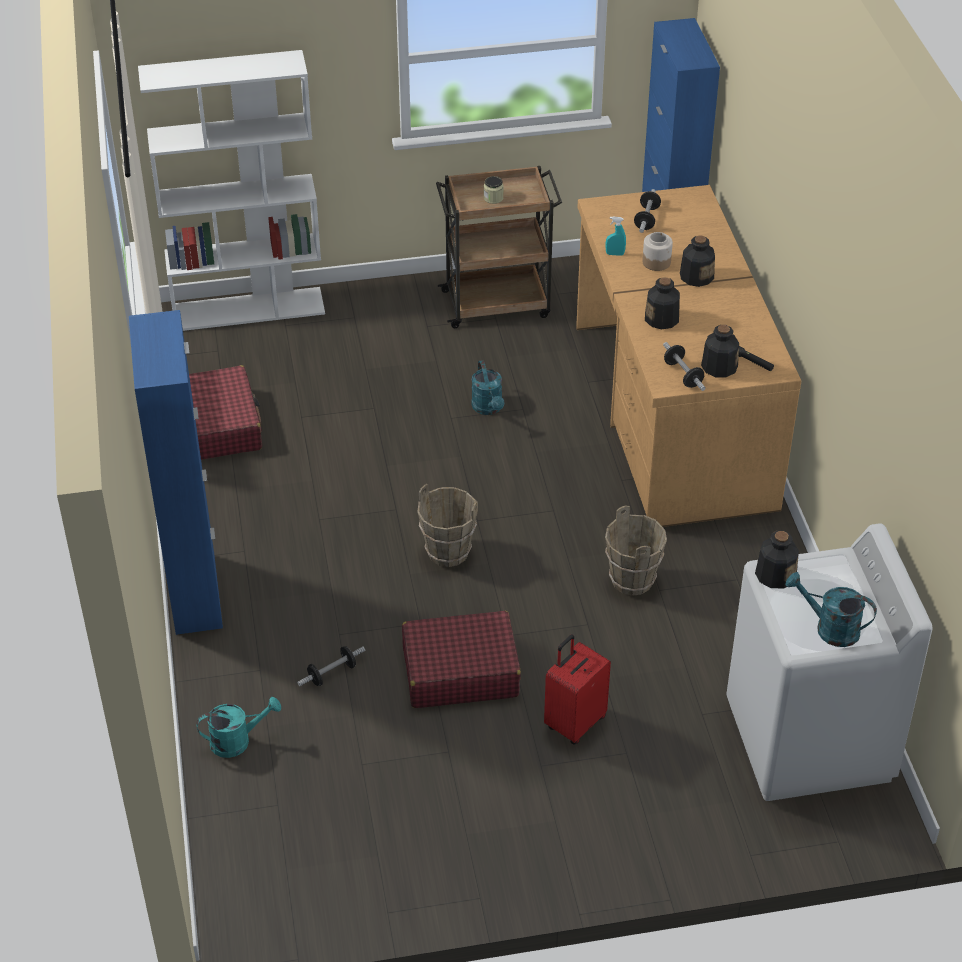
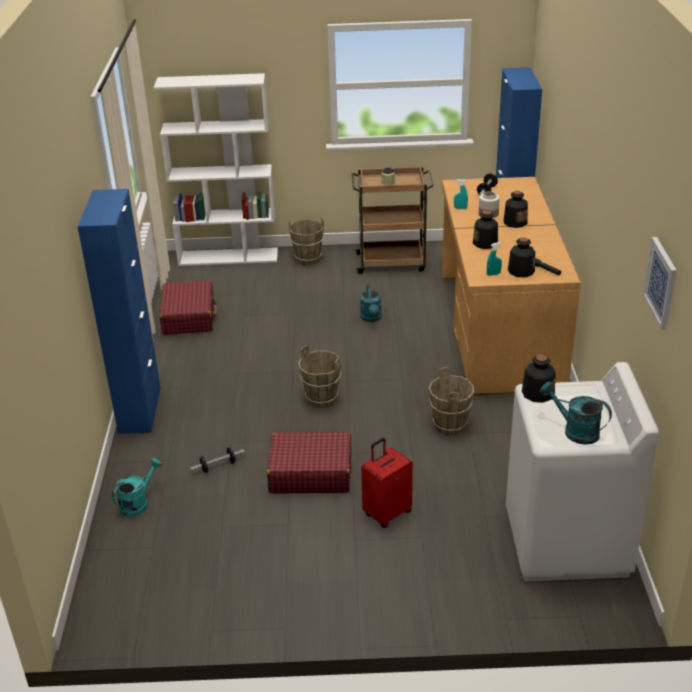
camera: 10 degrees right, 10 degrees down
turquoise watering can [196,697,281,758] -> turquoise watering can turned 45 degrees counterclockwise [112,458,162,517]
dumbbell [663,342,706,391] -> turquoise spray bottle [487,242,502,276]
none -> brown bucket [289,217,324,265]
none -> picture [643,237,677,330]

